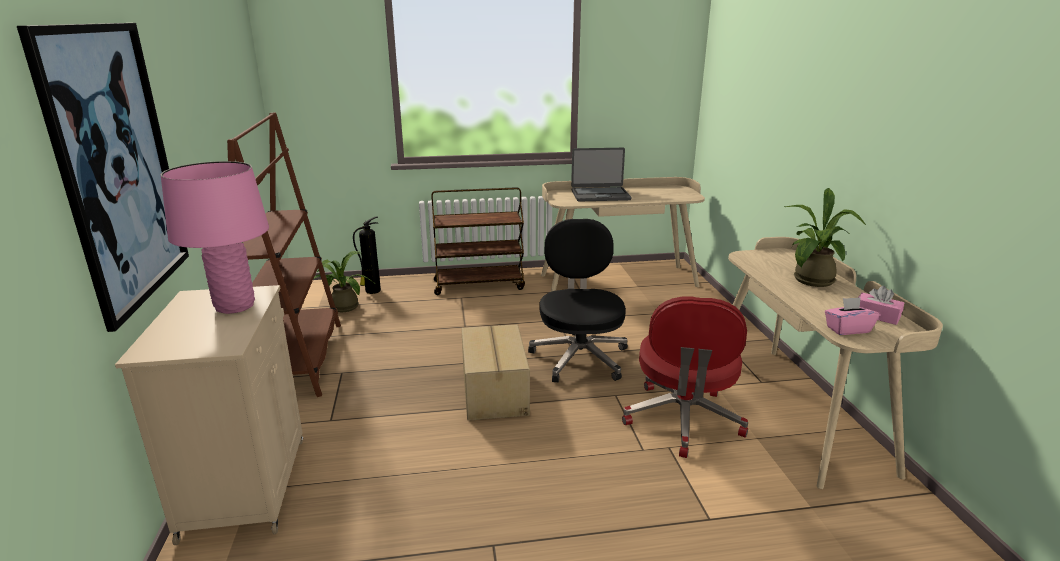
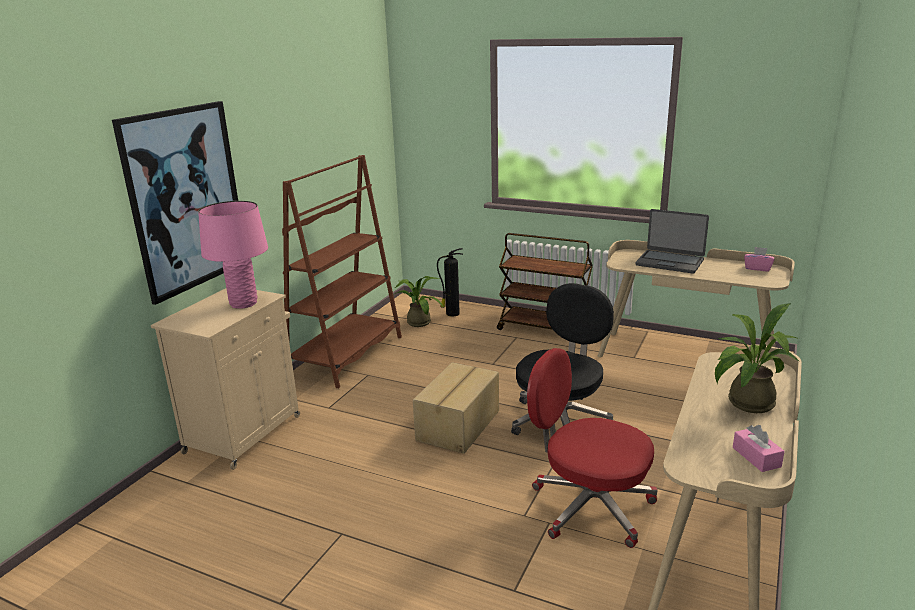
camera: 35 degrees right, 0 degrees up
red office chair [622,296,748,458] -> red office chair turned 75 degrees clockwise [527,348,657,548]
pink tissue box [825,297,879,335] -> pink tissue box moved to [744,247,774,271]

